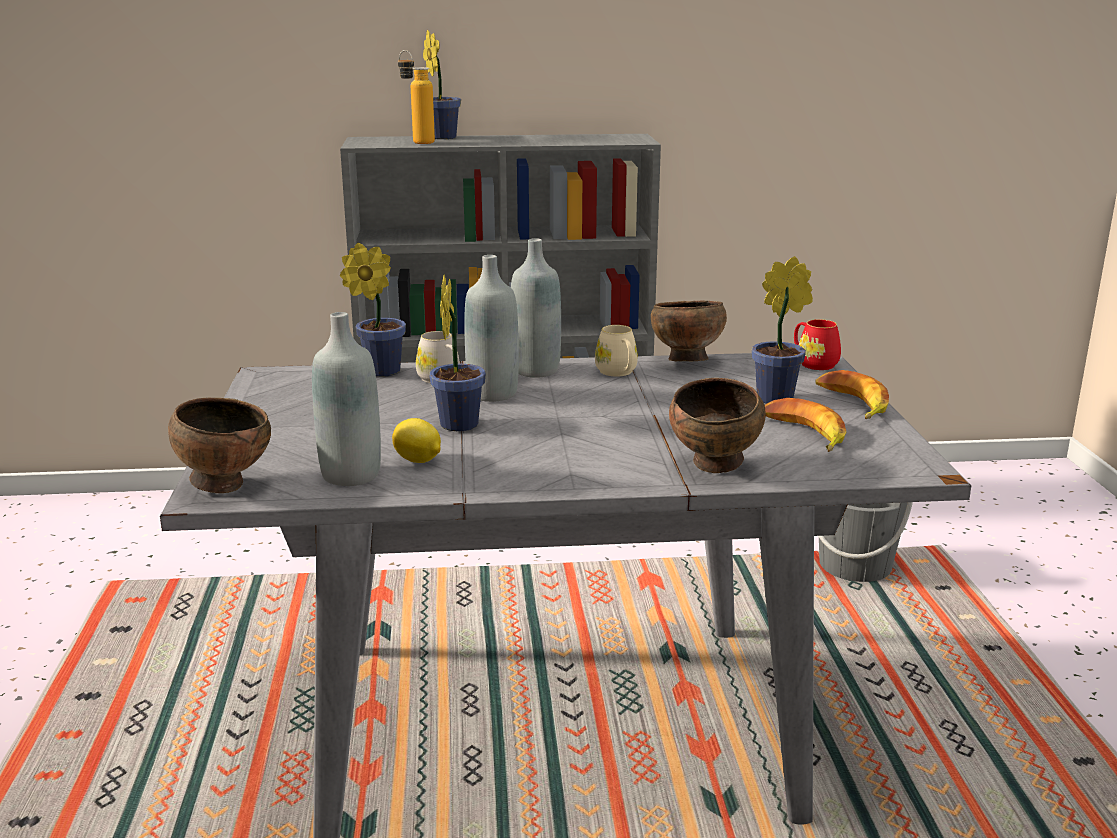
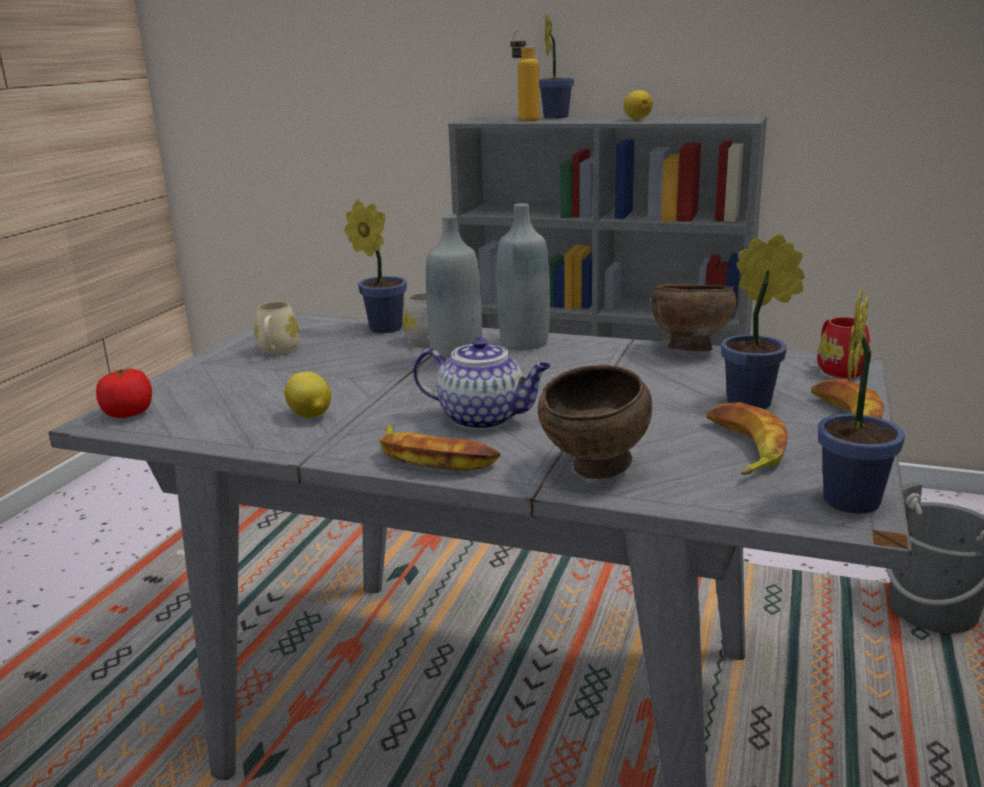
camera: 25 degrees right, 0 degrees up
brown bowl [168,398,271,493] -> tomato [96,368,152,418]
grey bottle [312,312,381,486] -> none
potted plant [429,275,486,431] -> potted plant moved to [818,287,905,513]
beige mug [595,325,638,377] -> beige mug moved to [254,301,300,355]
none -> banana [379,424,500,471]
none -> teapot [413,337,551,430]
none -> lemon [623,90,653,119]

